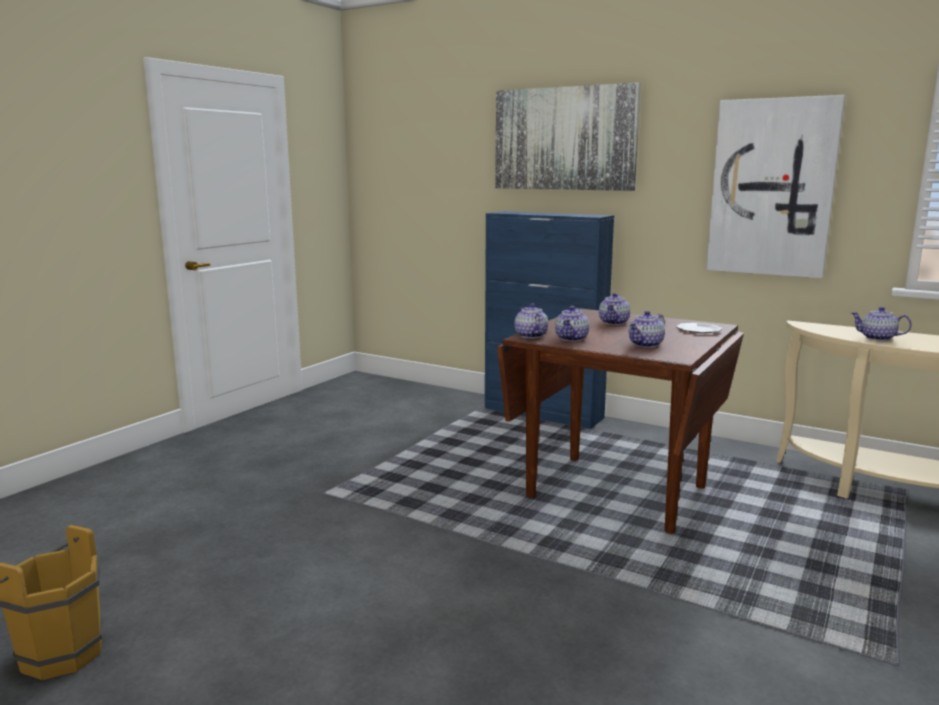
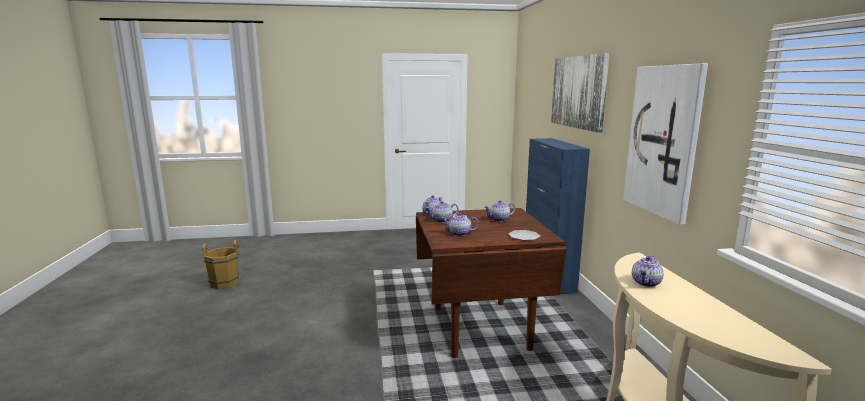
camera: 50 degrees right, 0 degrees up
teapot [851,307,912,341] -> teapot turned 135 degrees counterclockwise [632,256,664,287]

